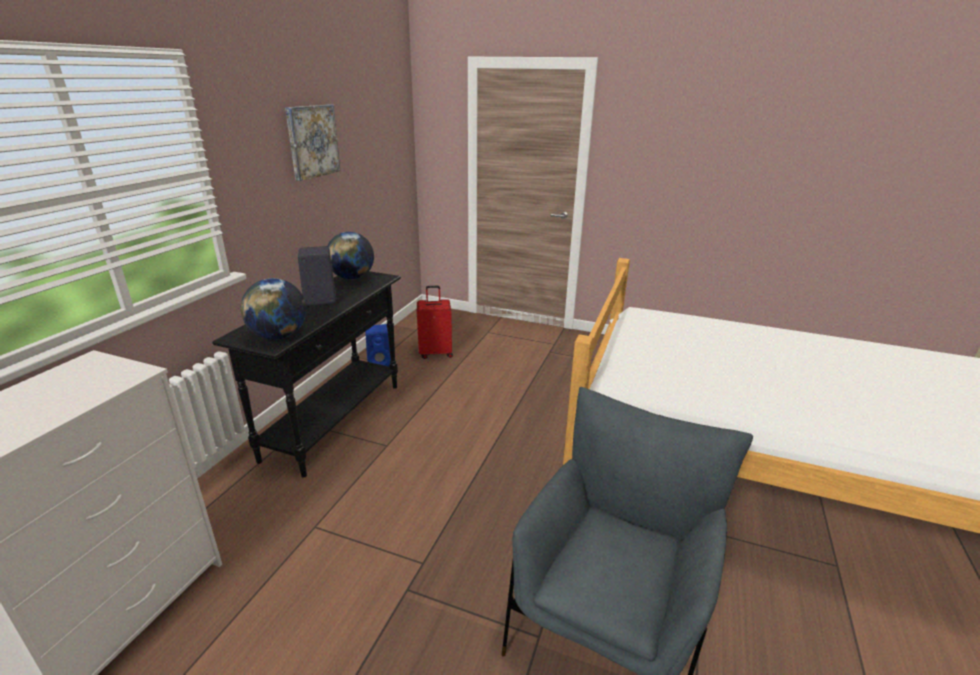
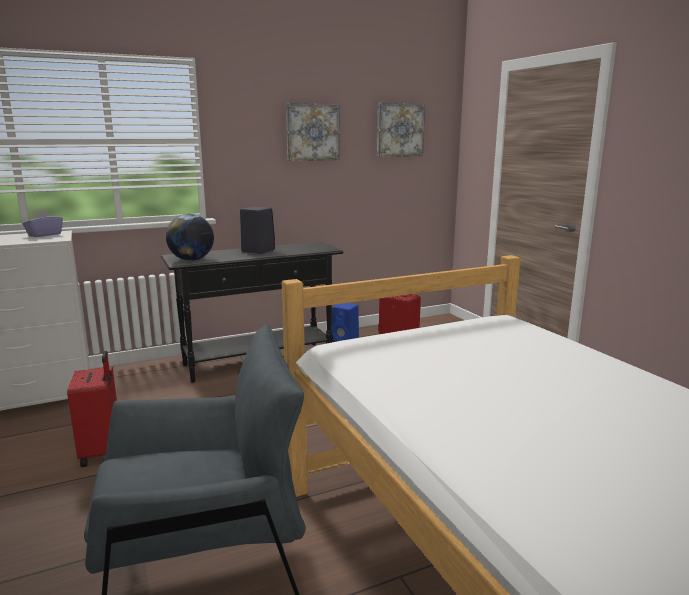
camera: 45 degrees right, 10 degrees down
globe [327,232,374,280] -> none
none -> purple tissue box [23,209,63,237]
none -> red suitcase [67,351,117,467]
none -> picture [377,103,425,157]

